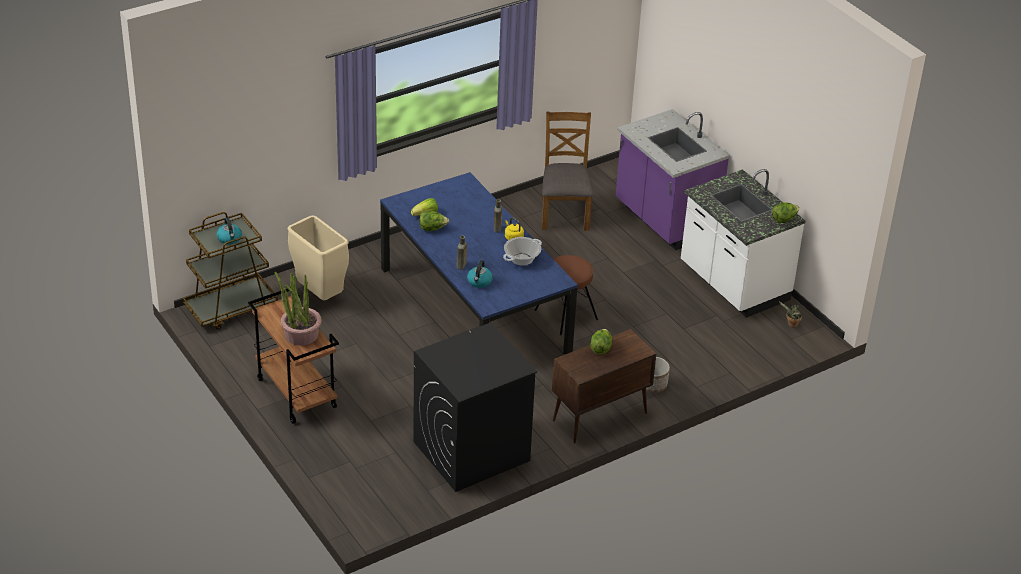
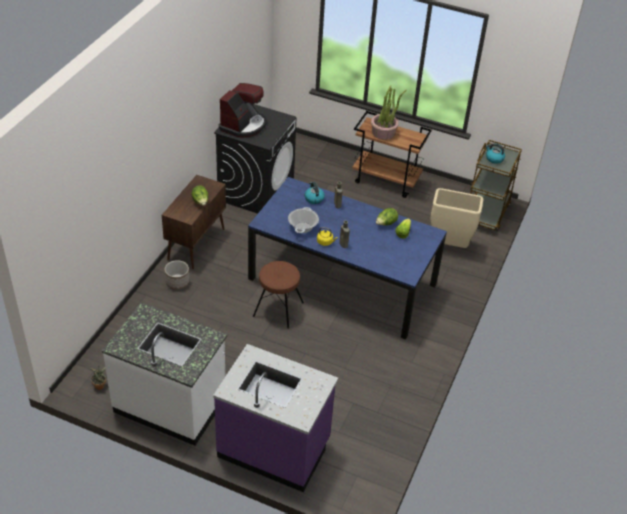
camera: 145 degrees right, 5 degrees up
brown chair [542,111,594,231] -> none
lettuce [772,202,799,223] -> none
none -> coffee machine [219,83,266,138]

